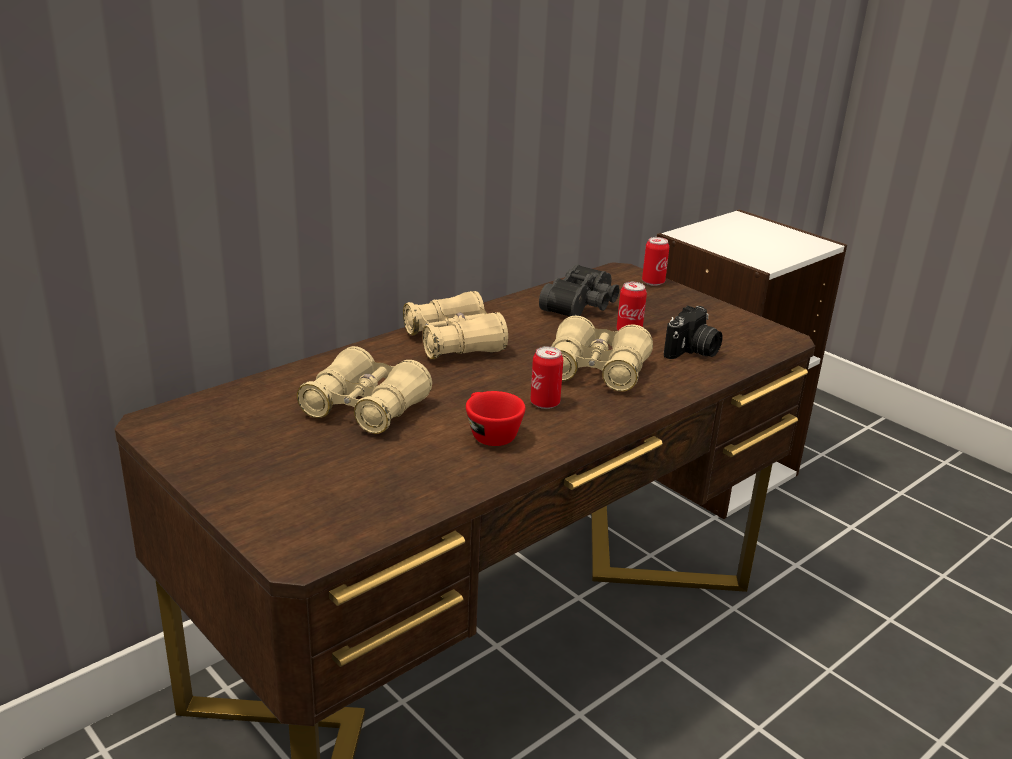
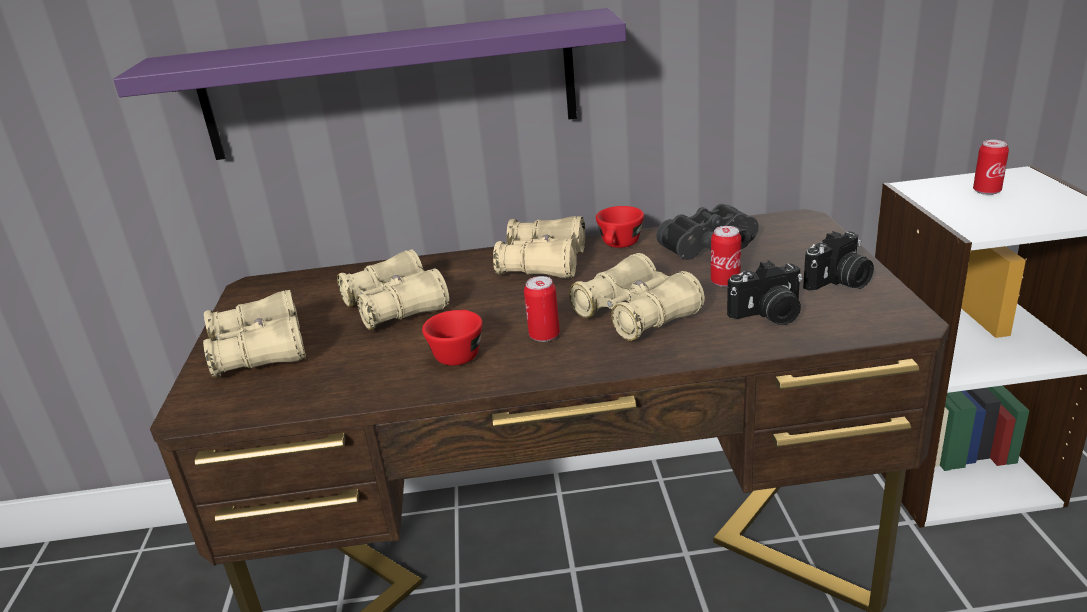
camera: 40 degrees right, 0 degrees up
can [642,237,669,286] -> can moved to [973,140,1009,195]
none -> purple shelf [113,8,626,160]
none -> beige binoculars [203,290,306,378]
none -> red cup [596,206,644,248]
none -> camera [803,231,874,291]

